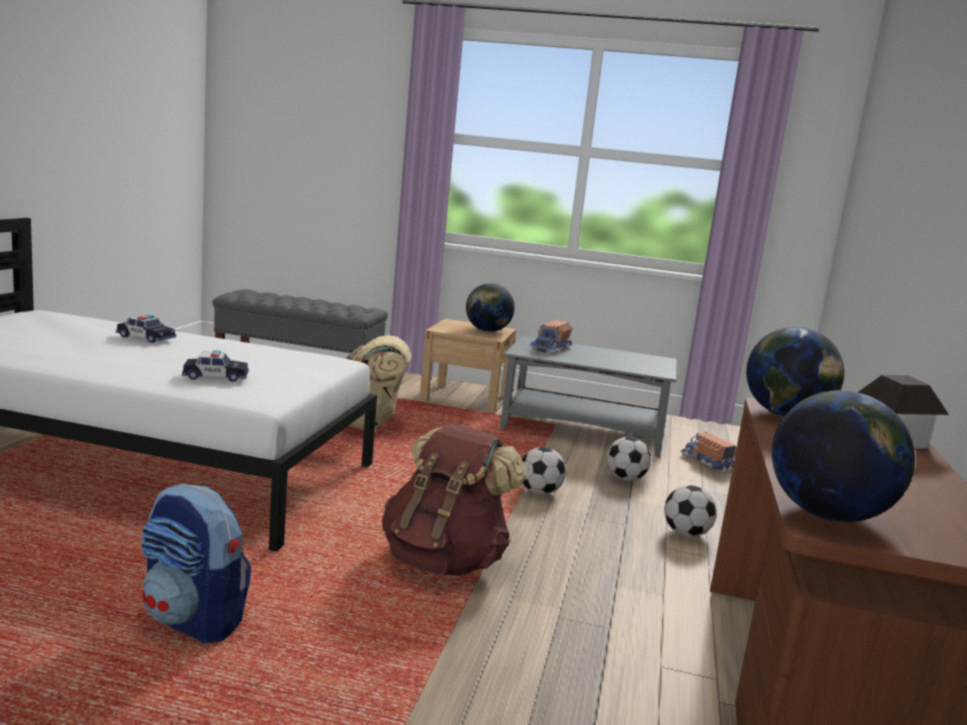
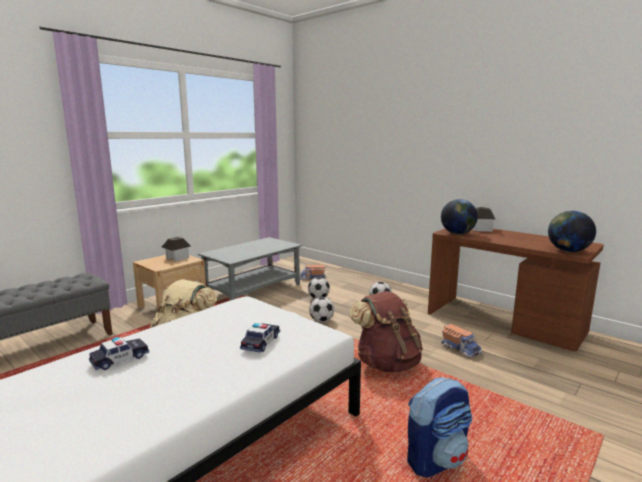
camera: 60 degrees left, 0 degrees up
globe [466,283,515,332] -> toy house [162,237,191,262]
toy truck [529,320,573,354] -> toy truck moved to [441,324,482,358]

